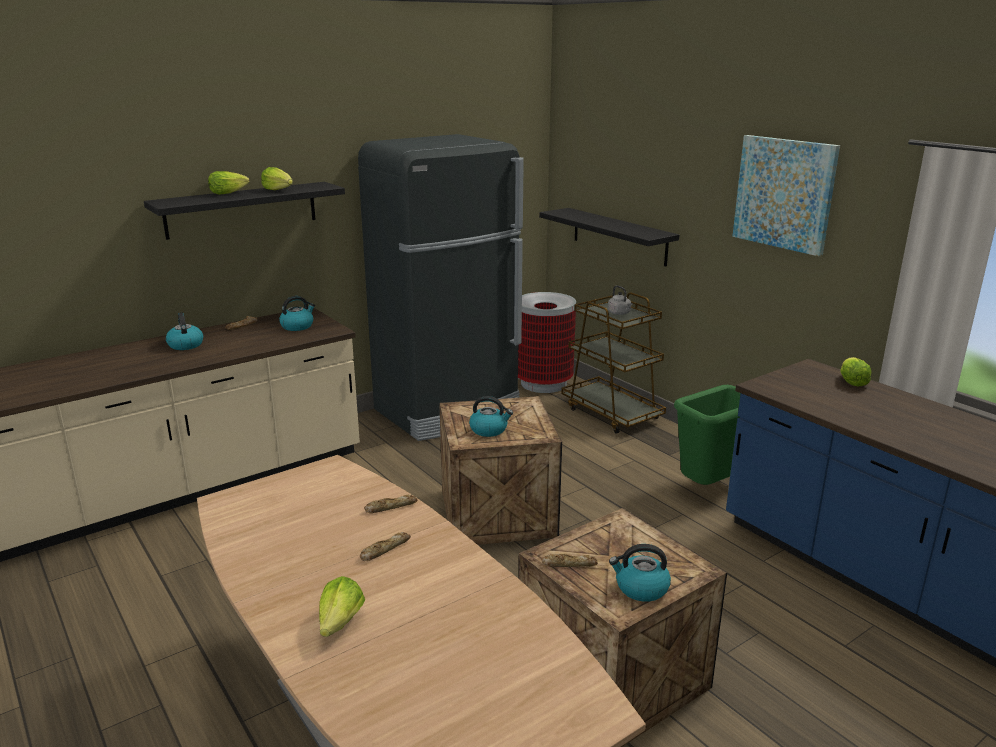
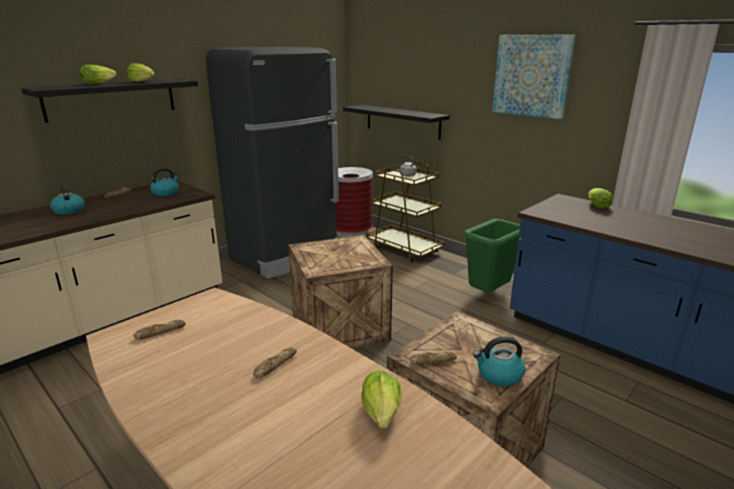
camera: 10 degrees left, 0 degrees up
lettuce [319,576,365,637] -> lettuce moved to [361,370,402,428]
bread [364,495,418,513] -> bread moved to [133,319,186,340]
kettle [469,396,513,437] -> none

